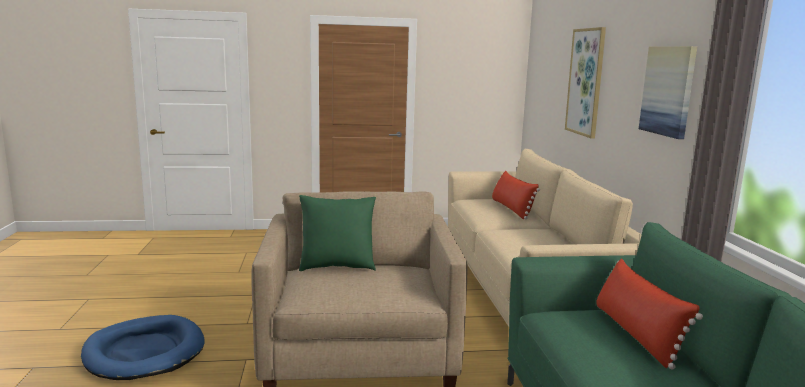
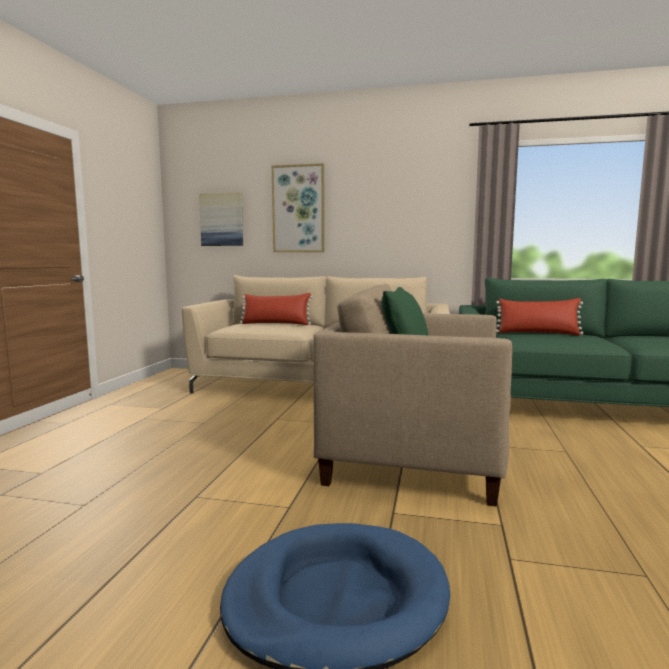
camera: 70 degrees left, 5 degrees down
picture [639,46,697,139] -> picture moved to [199,192,243,246]

